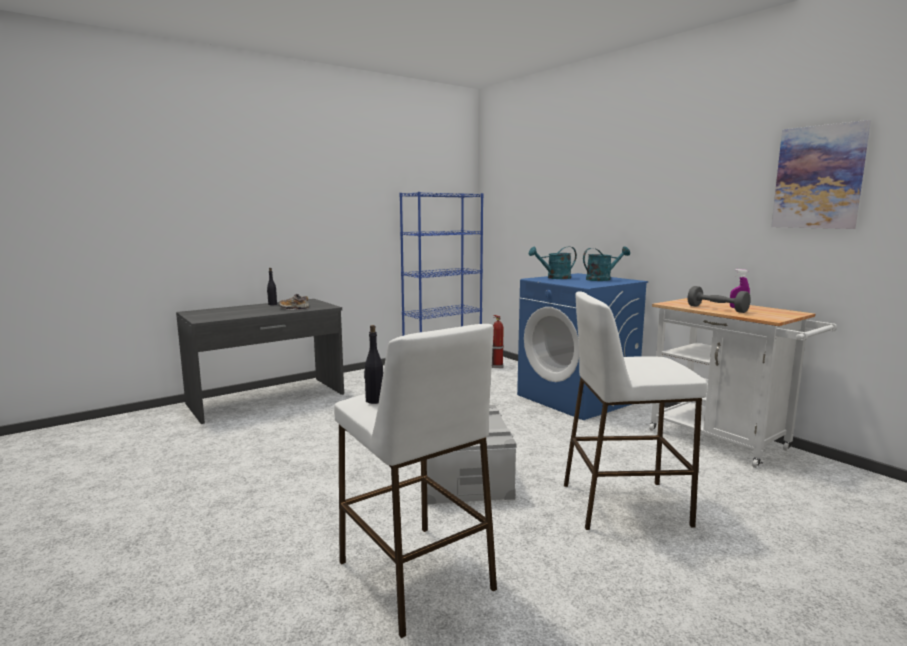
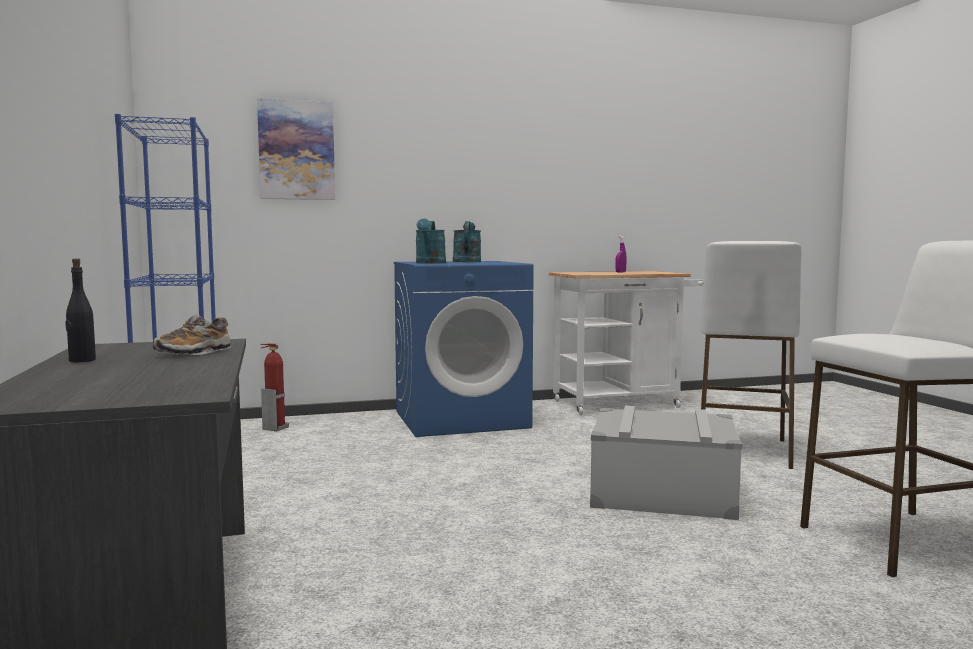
camera: 70 degrees left, 5 degrees down
black bottle [364,325,383,404] -> none
grey dumbbell [687,286,751,313] -> none
picture [771,120,871,229] -> picture moved to [257,98,335,200]

